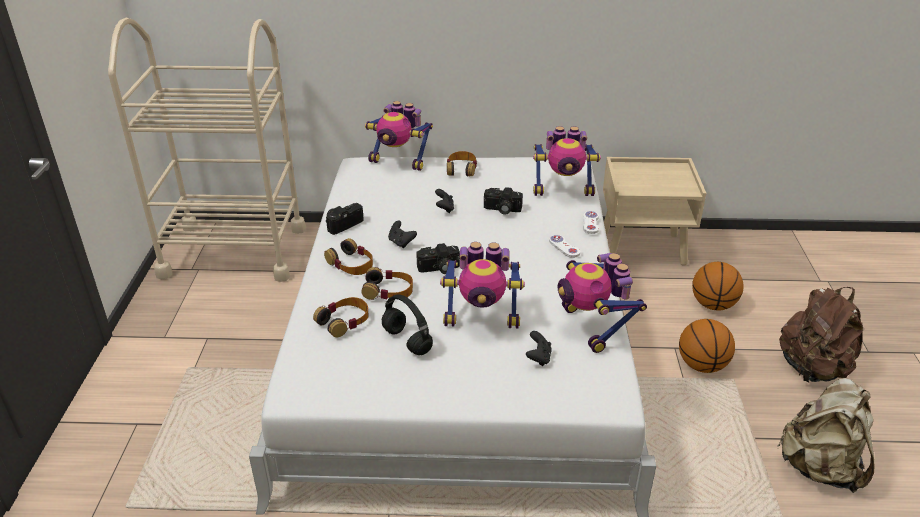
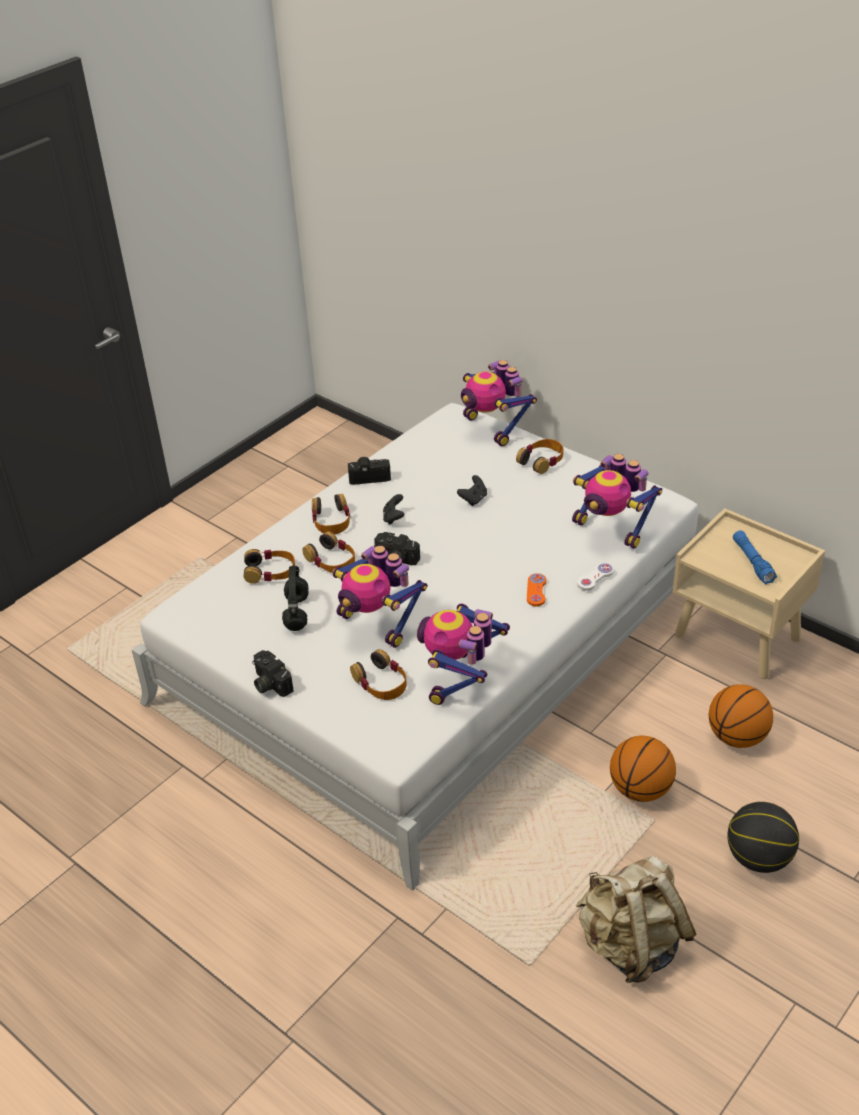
camera: 40 degrees right, 5 degrees up
beige cart [108,18,306,282] -> none
camera [484,187,523,215] -> camera moved to [252,650,294,697]
black game controller [526,331,552,366] -> headphones [350,649,407,700]
white game controller [549,235,581,258] -> orange game controller [527,573,546,606]
brown backpack [779,287,863,383] -> basketball [727,802,799,873]
none -> blue flashlight [733,530,777,584]

